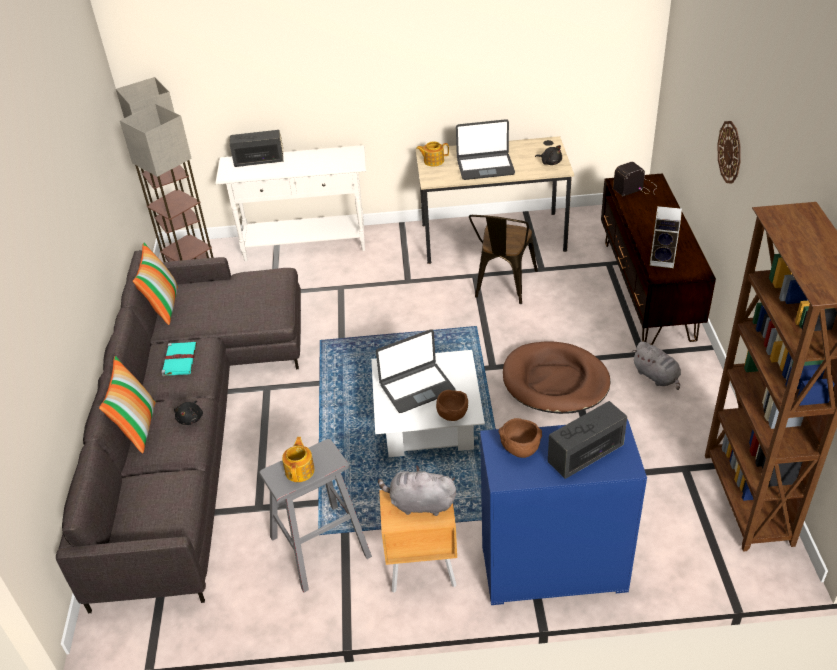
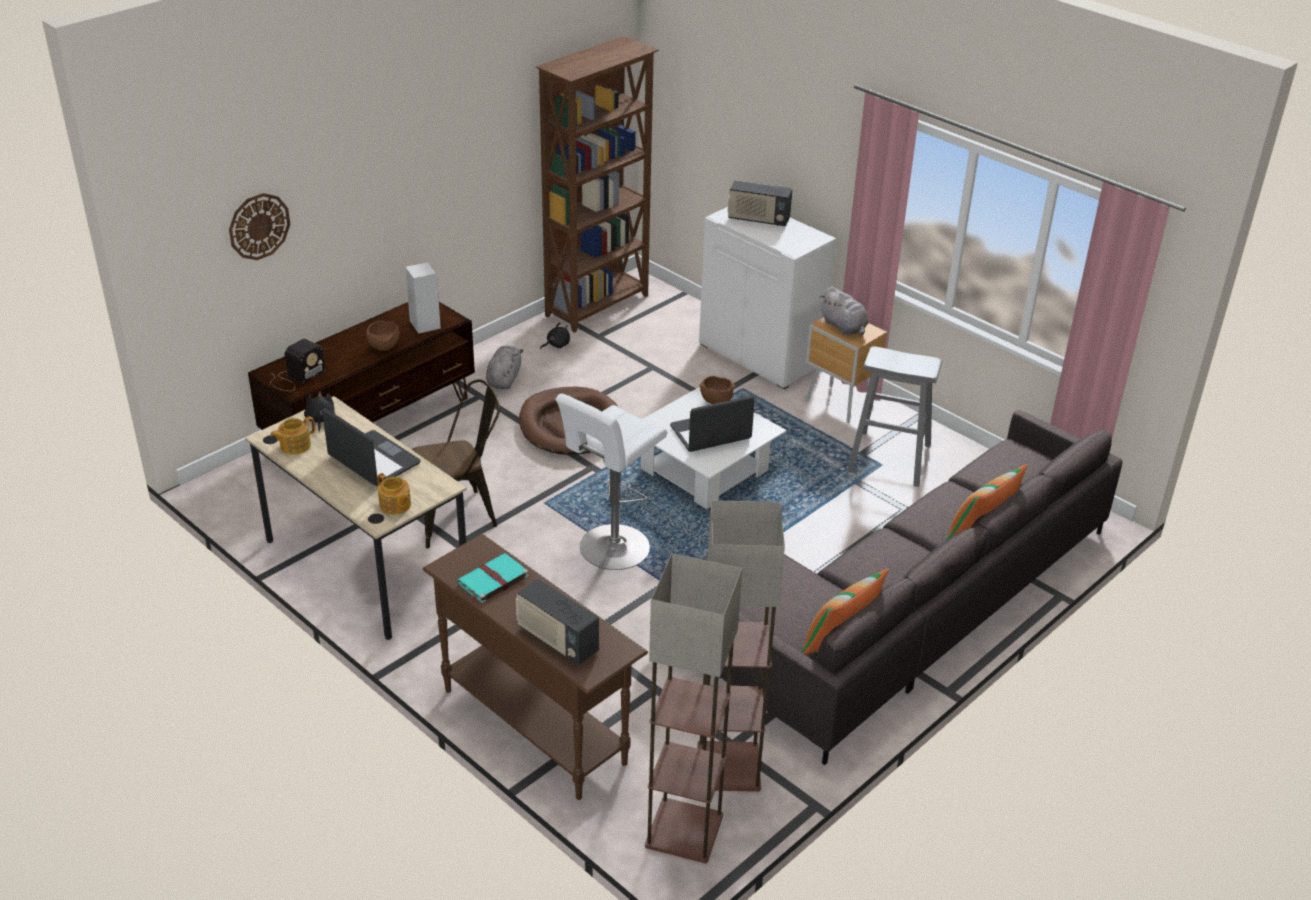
camera: 135 degrees left, 5 degrees down
turquoise book [161,342,197,376] -> turquoise book moved to [457,553,529,603]
black plush toy [174,400,203,425] -> black plush toy moved to [540,322,570,349]
white console table [215,145,366,261] -> brown console table [422,534,648,800]
teapot [282,437,315,482] -> teapot moved to [270,416,315,455]
laptop [376,329,456,413] -> laptop turned 45 degrees counterclockwise [670,396,755,452]
blue cabinet [480,419,647,605] -> white cabinet [699,207,836,390]
brown bowl [499,418,542,458] -> brown bowl moved to [366,320,400,351]
radio [613,162,657,196] -> radio turned 75 degrees counterclockwise [270,339,326,391]
wall clock [717,121,741,184] -> wall clock moved to [229,193,290,260]
none -> white stool [555,393,668,570]

